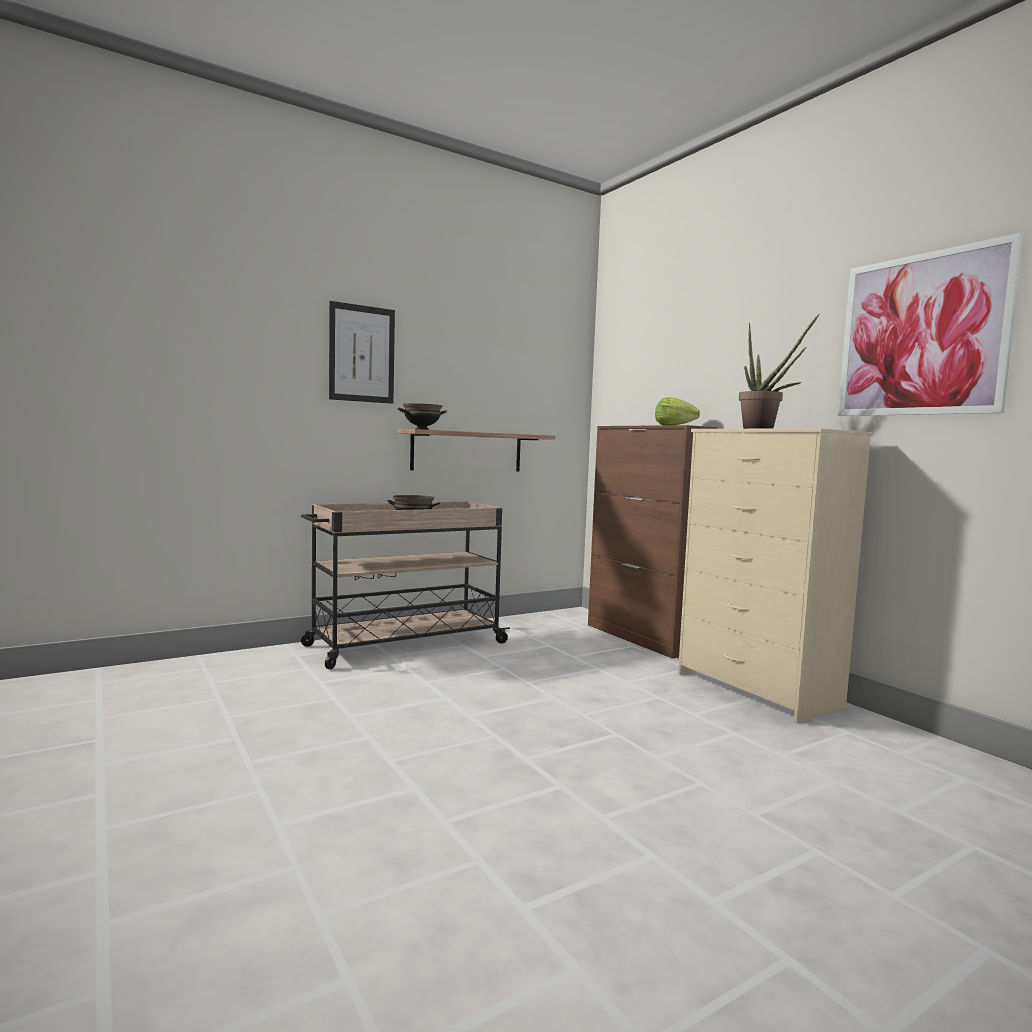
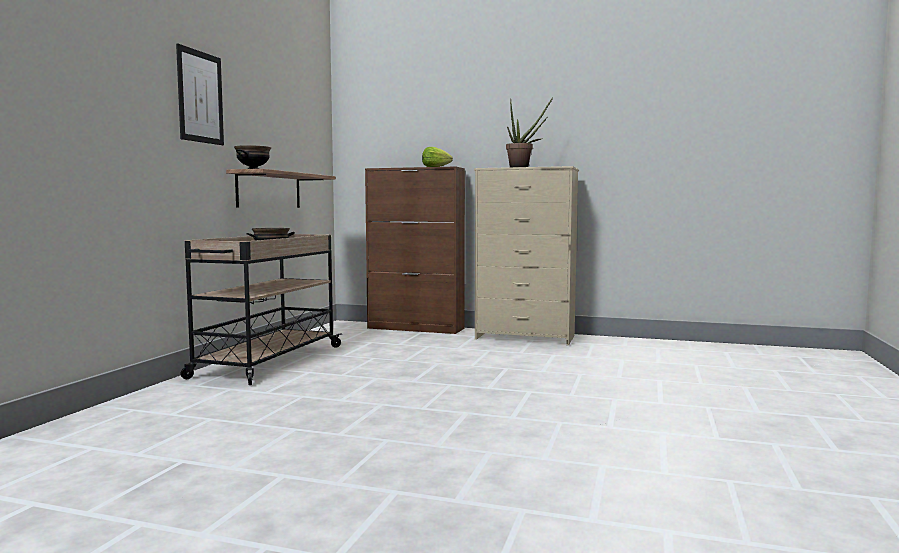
camera: 40 degrees left, 0 degrees up
picture [838,233,1024,416] -> none

